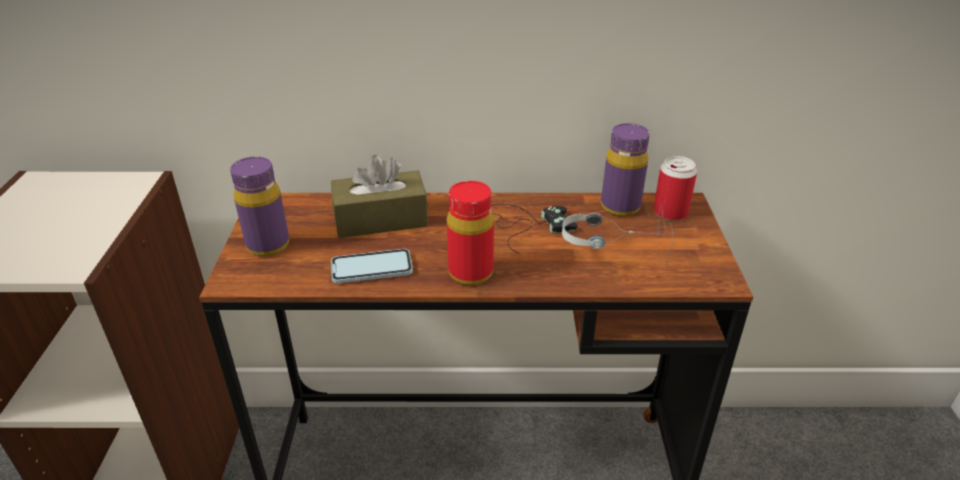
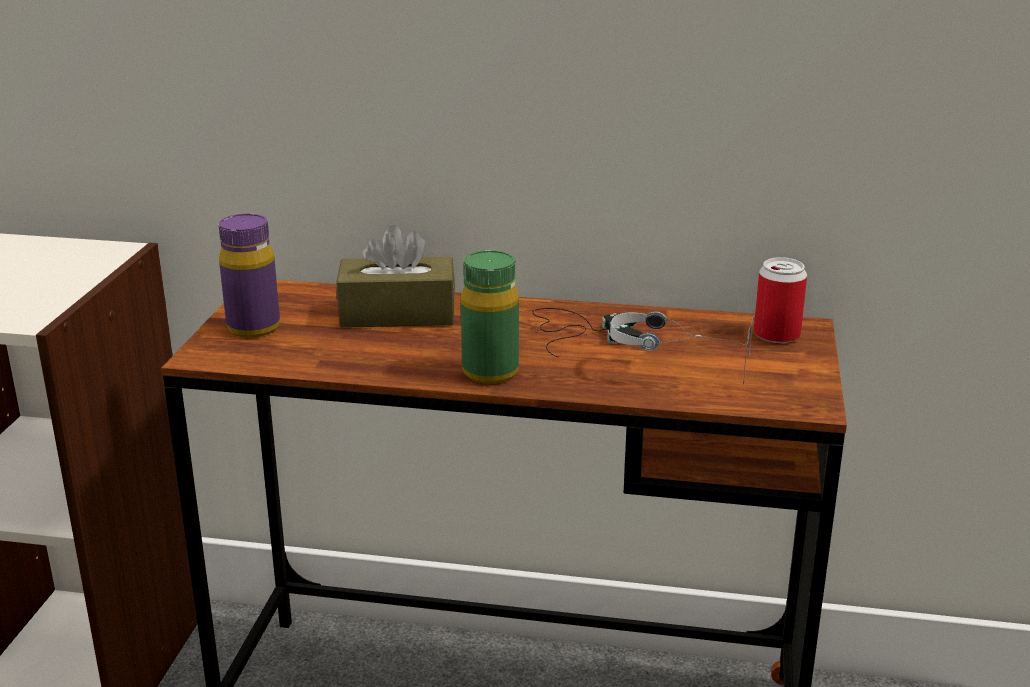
camera: 10 degrees right, 10 degrees down
phone [331,249,413,283] -> none
red bottle [447,181,494,285] -> green bottle [461,250,519,384]
purple bottle [601,123,650,217] -> none

